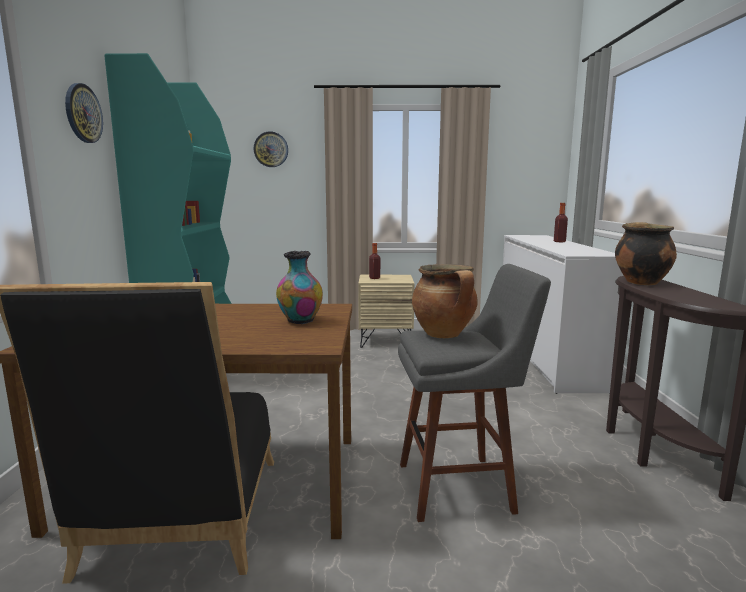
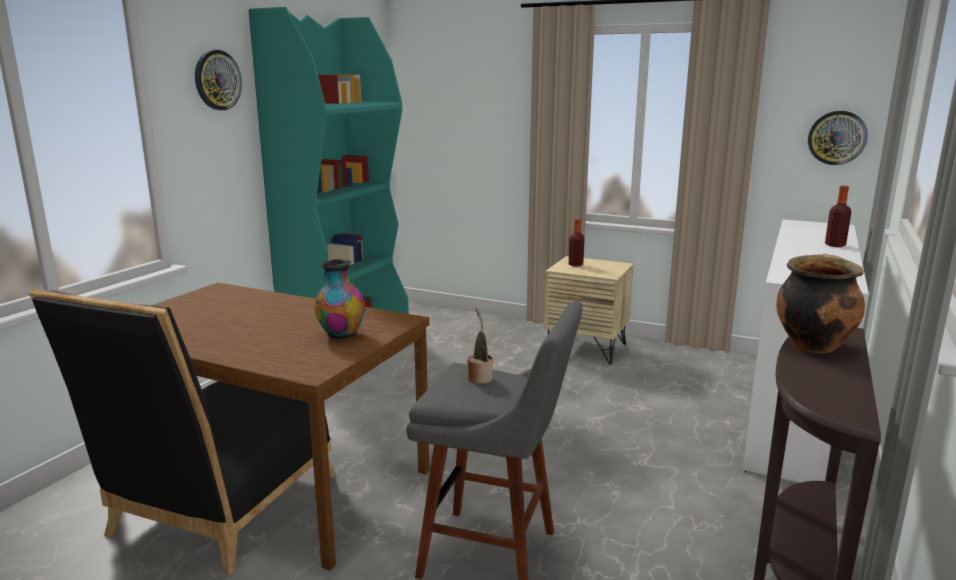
camera: 25 degrees right, 5 degrees up
wall clock [254,132,288,167] -> wall clock moved to [808,111,868,165]
cooking pot [412,264,478,338] -> potted plant [467,308,493,384]

